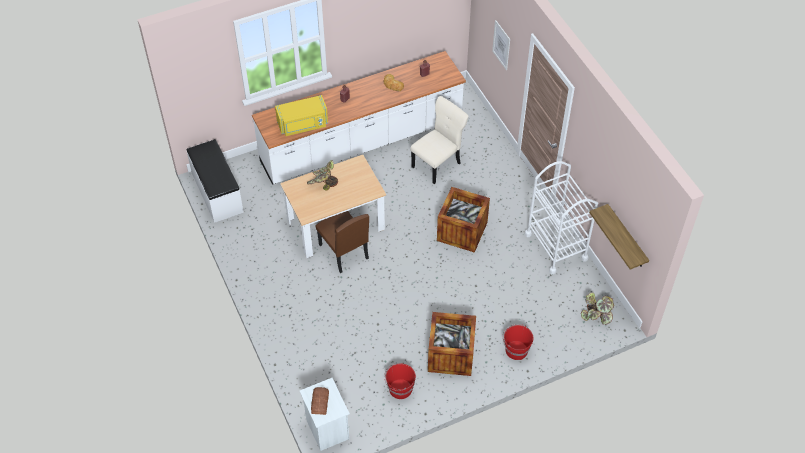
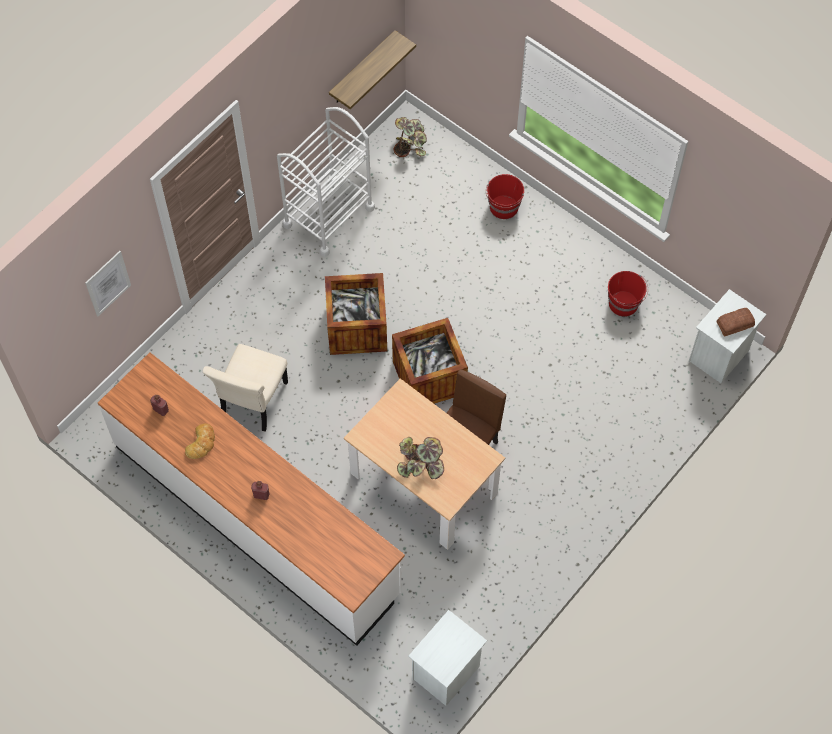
camera: 115 degrees left, 10 degrees up
white bench [187,139,244,223] -> white nightstand [408,610,487,706]
yellow microwave [275,95,328,136] -> none
beige chair [410,96,469,184] -> beige chair turned 90 degrees counterclockwise [203,344,288,432]
crate [428,312,476,376] -> crate moved to [392,318,468,404]

